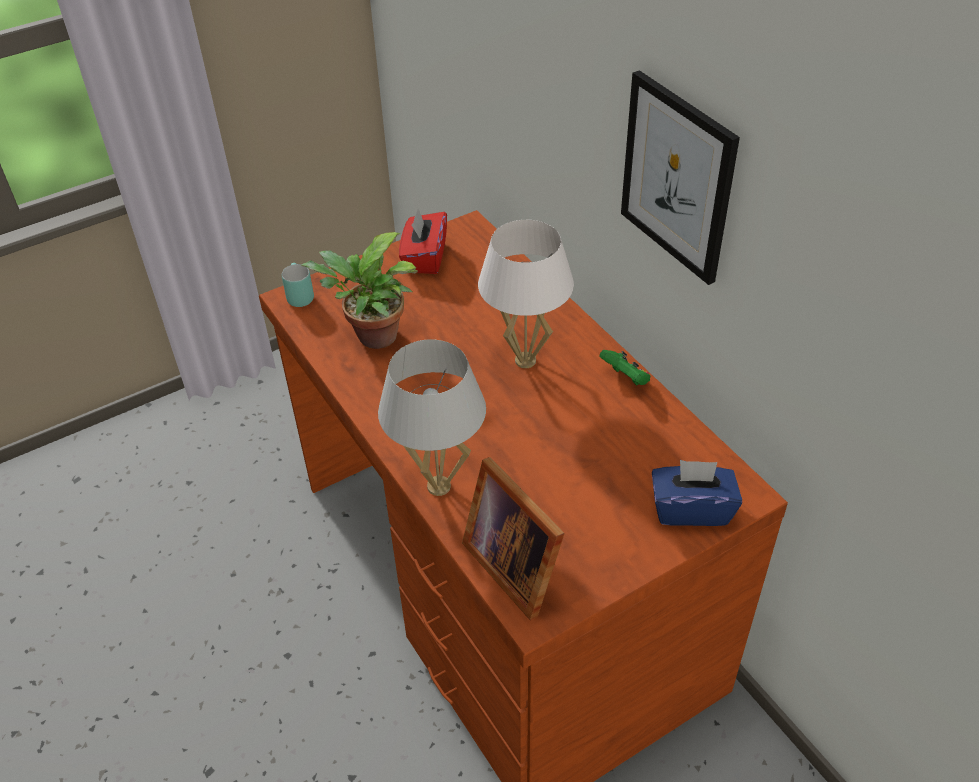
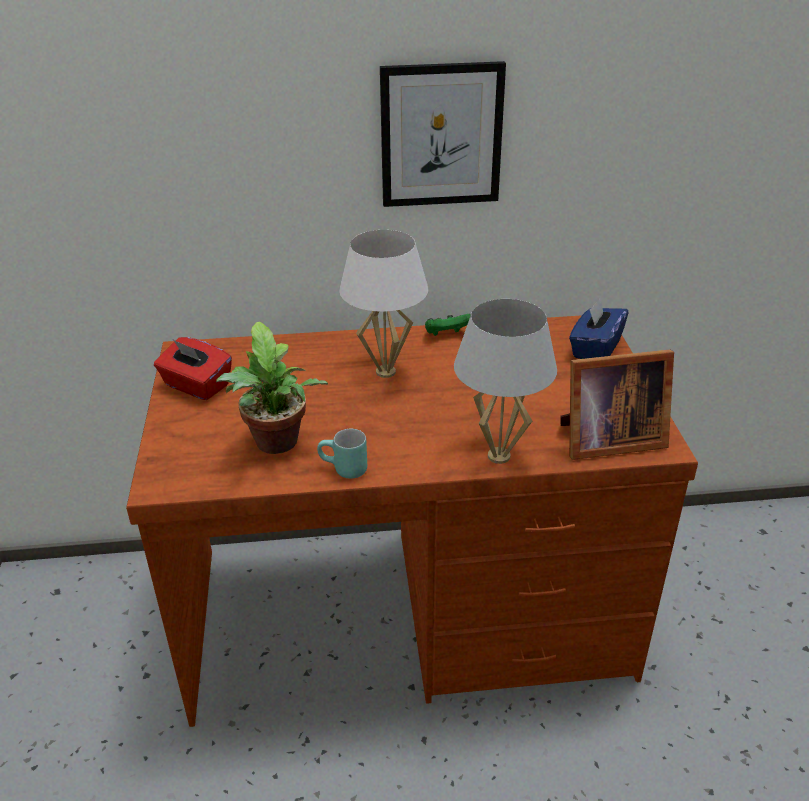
camera: 65 degrees left, 10 degrees down
turquoise mug [282,263,314,307] -> turquoise mug moved to [317,429,367,479]

